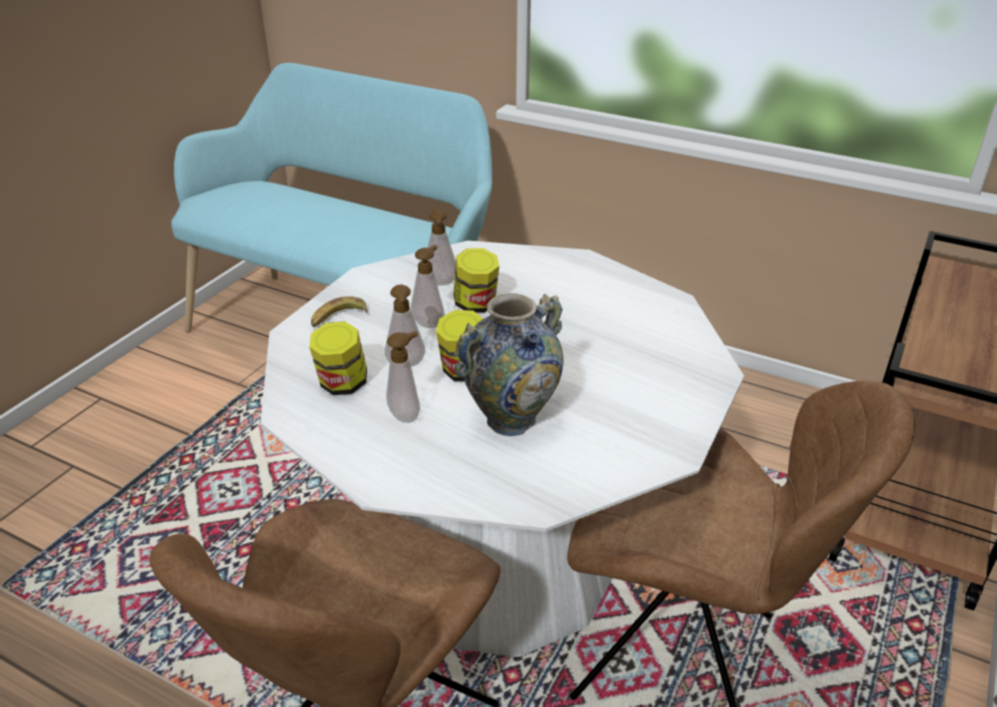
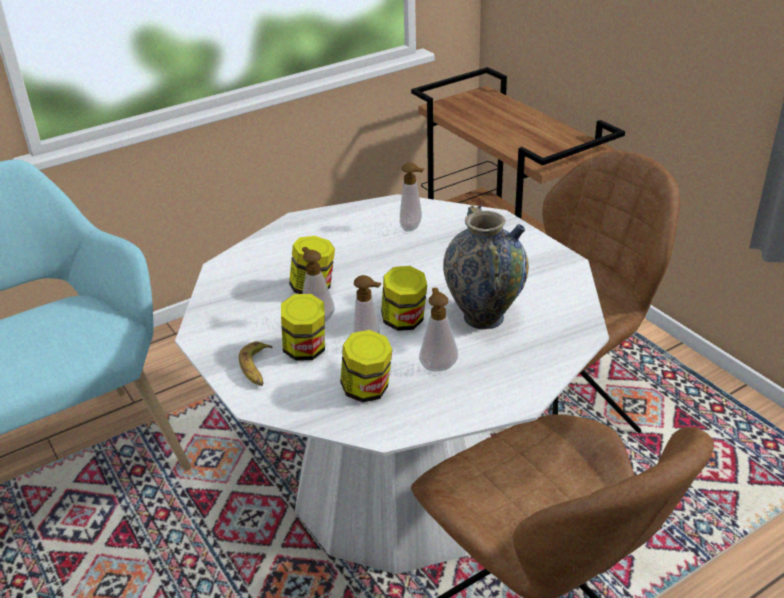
camera: 60 degrees left, 0 degrees up
soap dispenser [428,210,456,286] -> soap dispenser moved to [400,163,424,232]
none -> jar [281,294,325,361]

